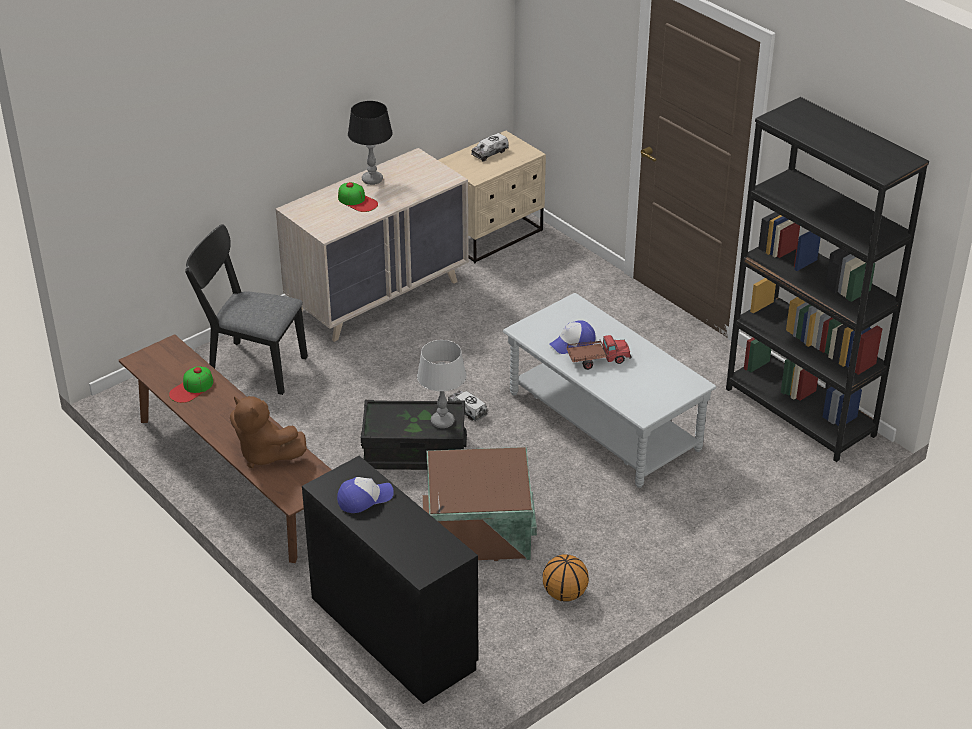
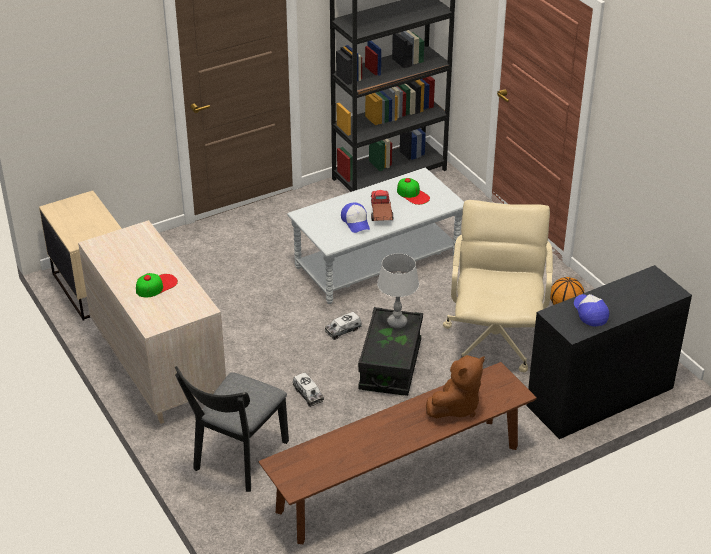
camera: 80 degrees left, 0 degrees up
cap [169,367,213,403] -> cap moved to [397,178,430,205]
black table lamp [348,101,393,185] -> none
brown storage box [423,447,537,561] -> beige office chair [443,200,553,372]
toy truck [471,133,509,162] -> toy truck moved to [293,372,324,407]

